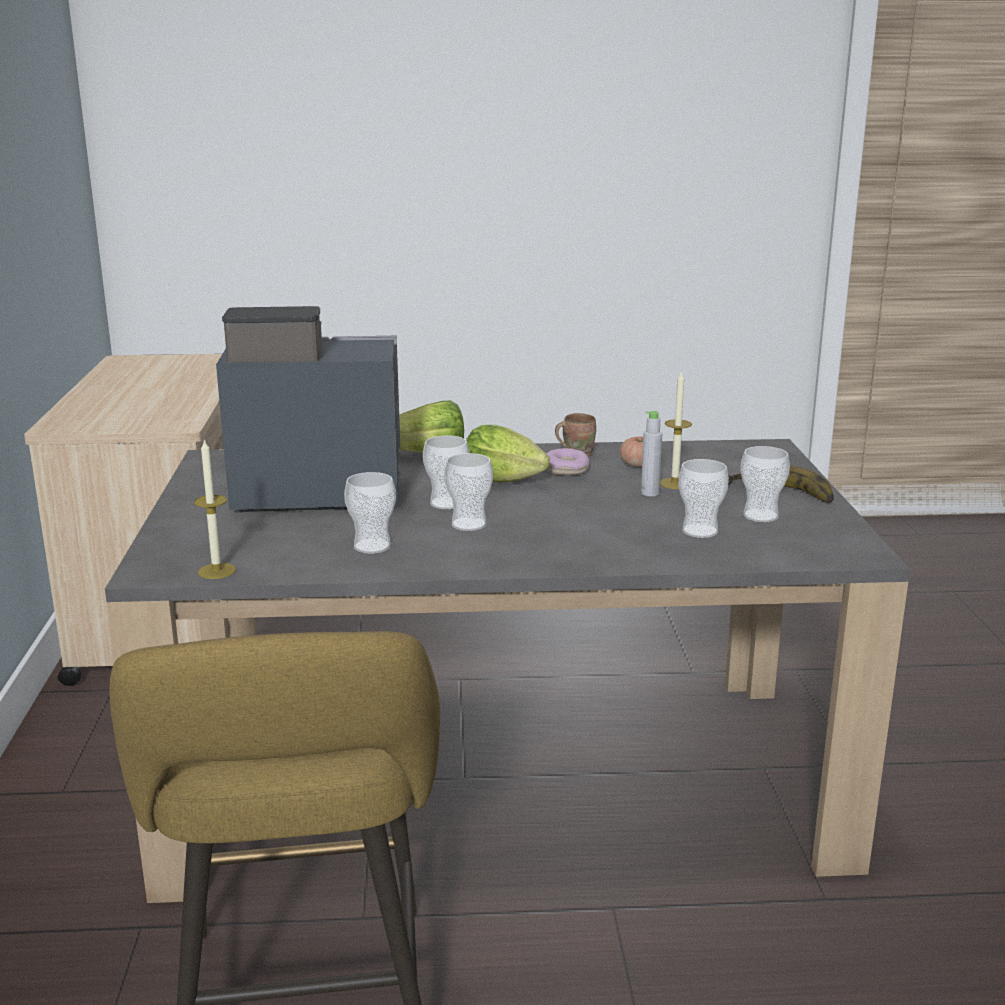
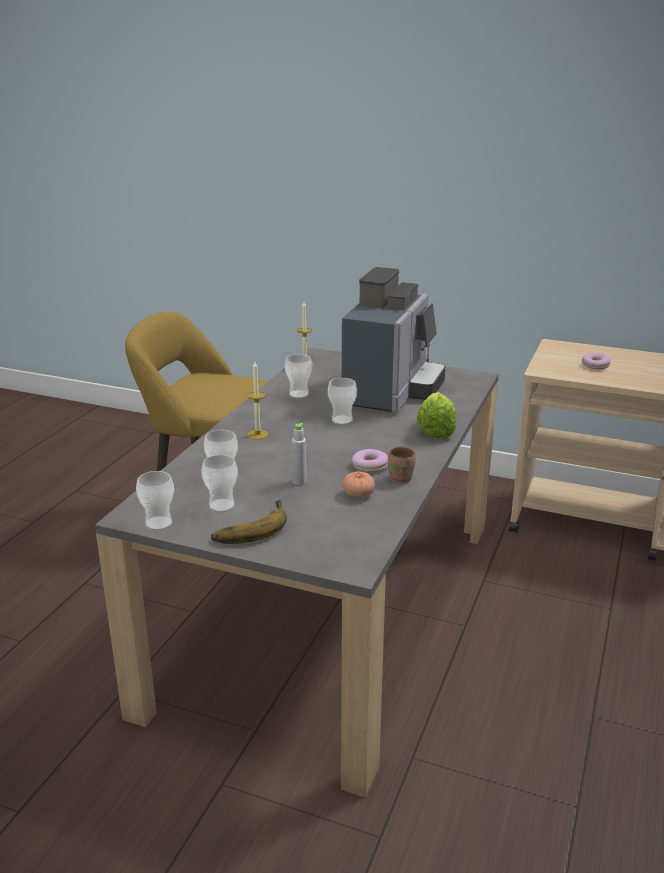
camera: 115 degrees right, 5 degrees up
cup [444,453,493,531] -> cup moved to [136,471,174,531]
lettuce [466,425,550,483] -> none
candle [660,372,692,489] -> candle moved to [247,361,268,439]
none -> donut [582,353,611,370]

